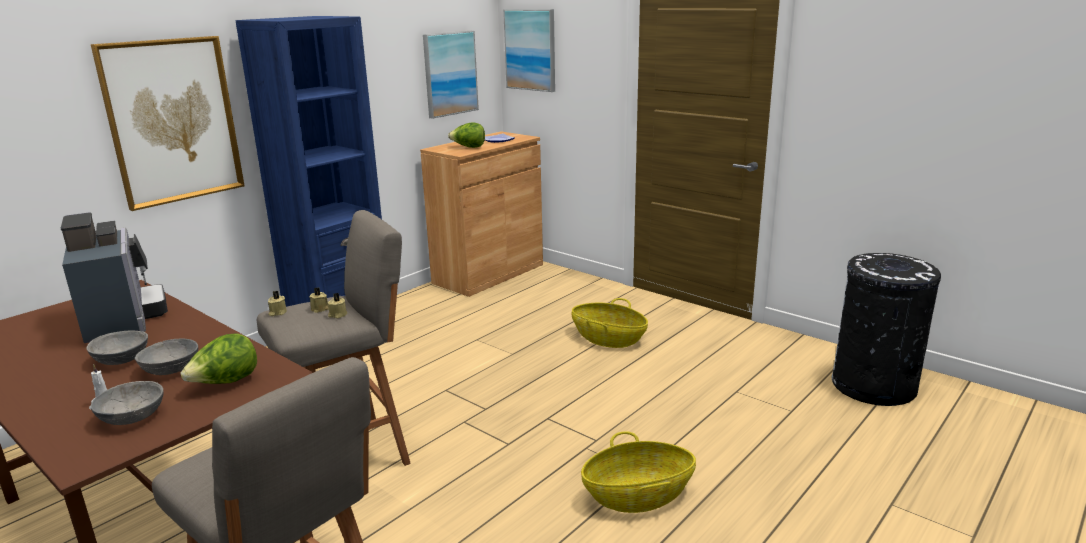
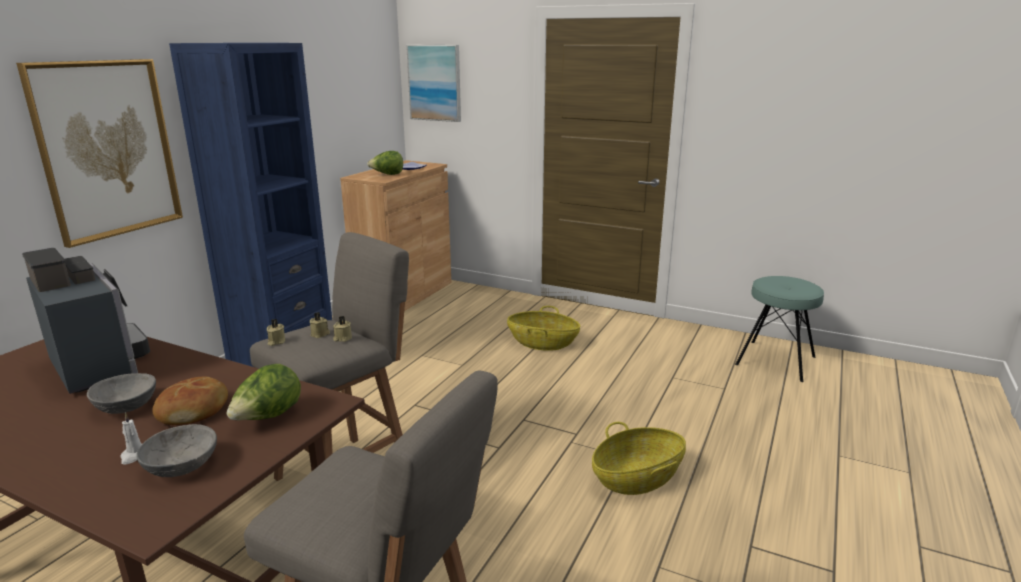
camera: 15 degrees left, 0 degrees up
grey bowl [135,338,198,375] -> bread [152,376,228,425]
picture [423,31,479,119] -> none
black trash can [832,253,941,406] -> turquoise stool [735,276,824,382]

